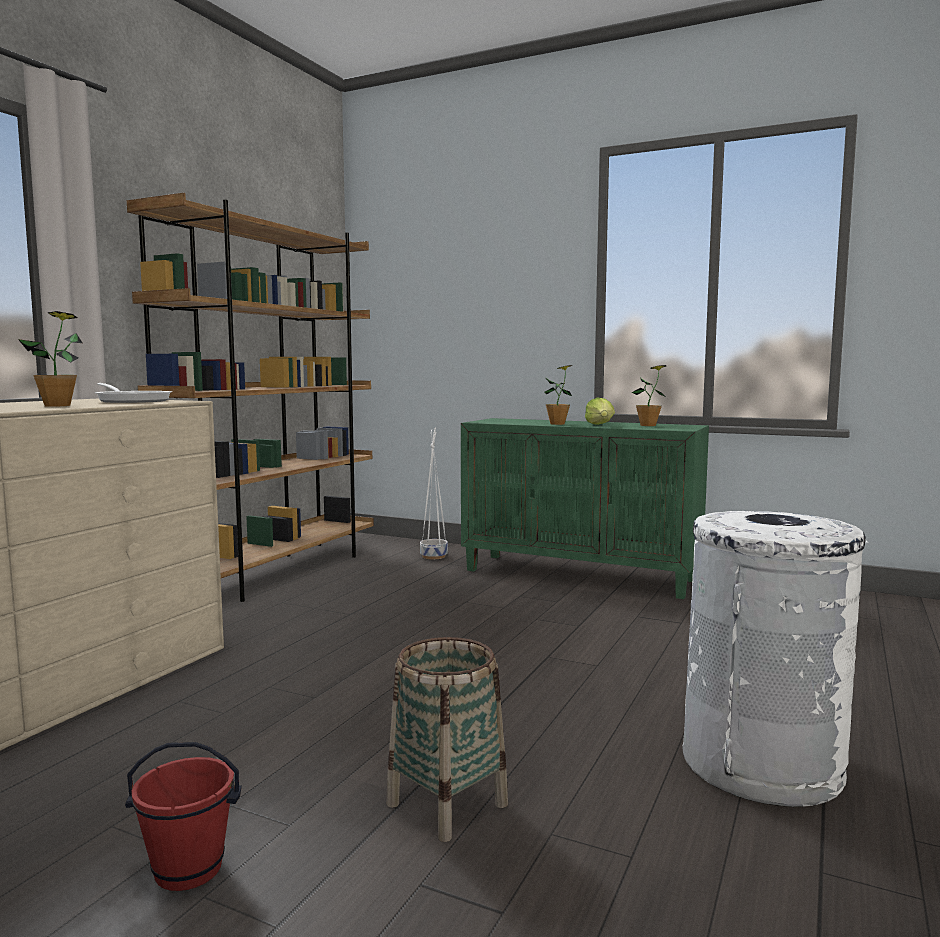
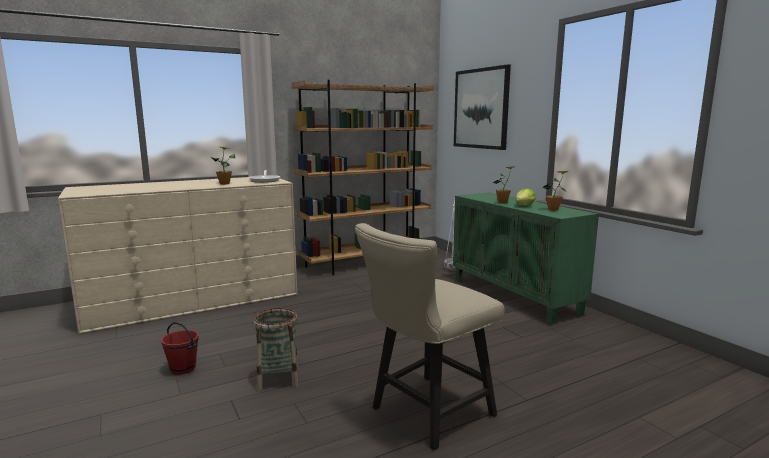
camera: 35 degrees right, 5 degrees up
white trash can [682,511,868,807] -> beige chair [355,223,504,450]
none -> picture [454,64,511,150]

